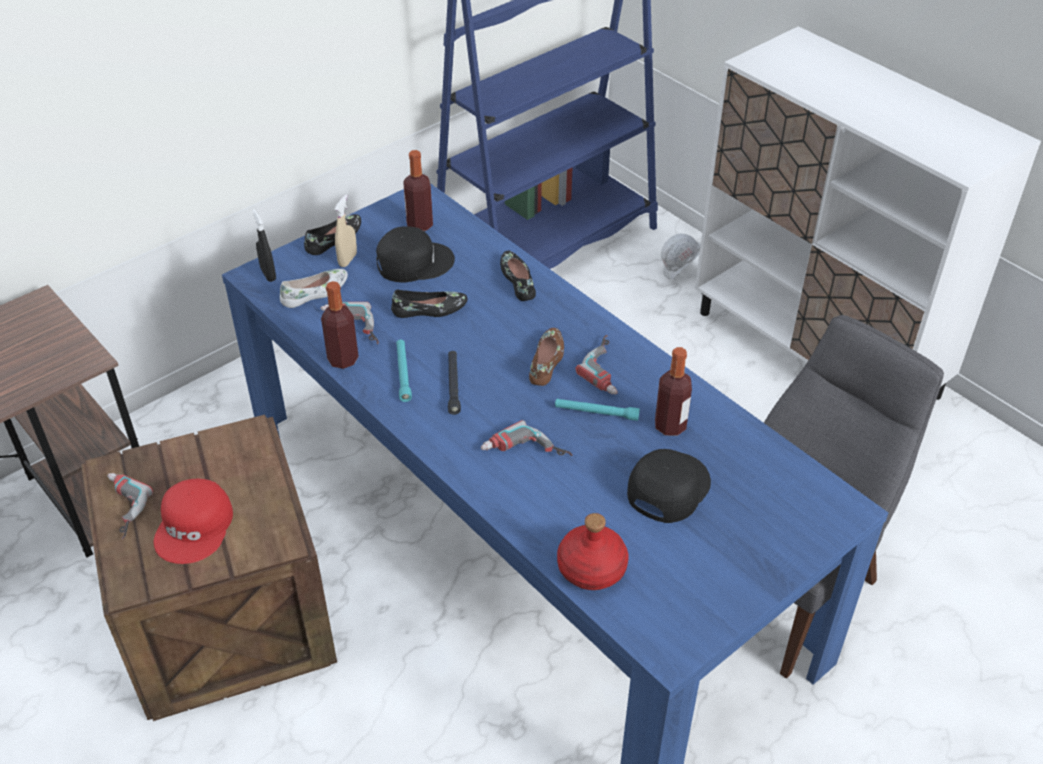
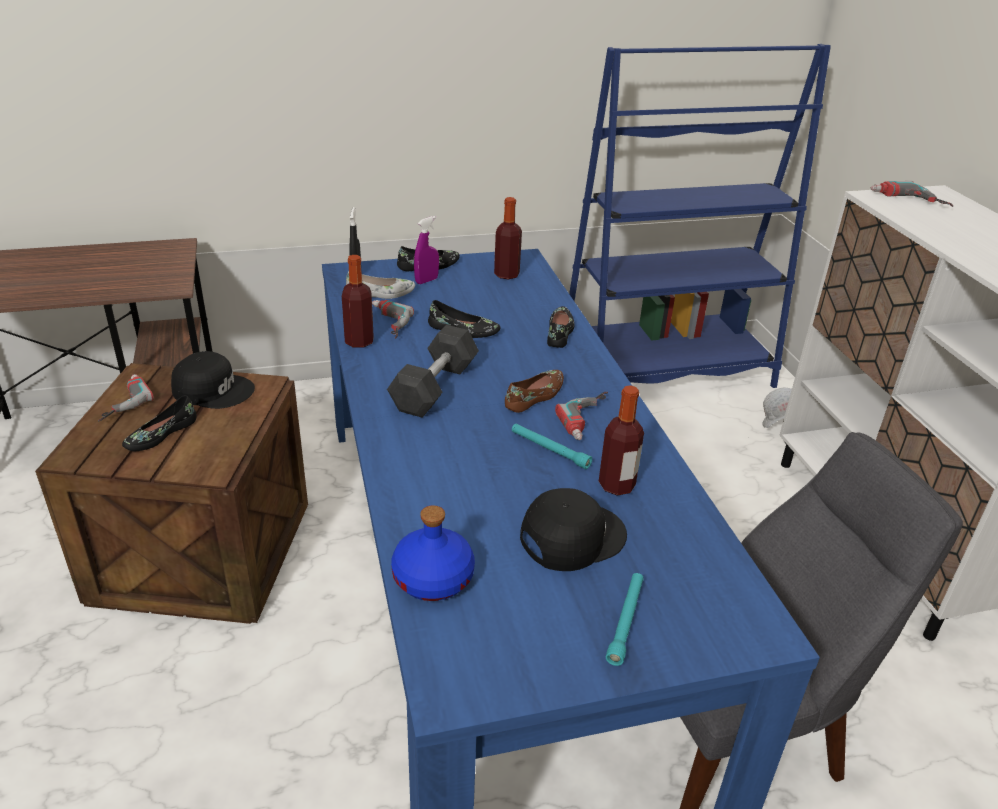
camera: 25 degrees right, 10 degrees down
red cap [154,479,233,564] -> black shoe [122,395,197,451]
beige spray bottle [334,195,357,267] -> purple spray bottle [414,216,439,284]
black cap [376,226,455,282] -> black cap moved to [171,351,255,409]
turquoise flashlight [396,340,412,402] -> turquoise flashlight moved to [606,573,644,666]
black flashlight [448,351,461,415] -> grey dumbbell [387,325,479,418]
power drill [481,420,573,456] -> power drill moved to [870,181,953,207]
red bottle [557,513,628,590] -> blue bottle [391,506,475,601]

